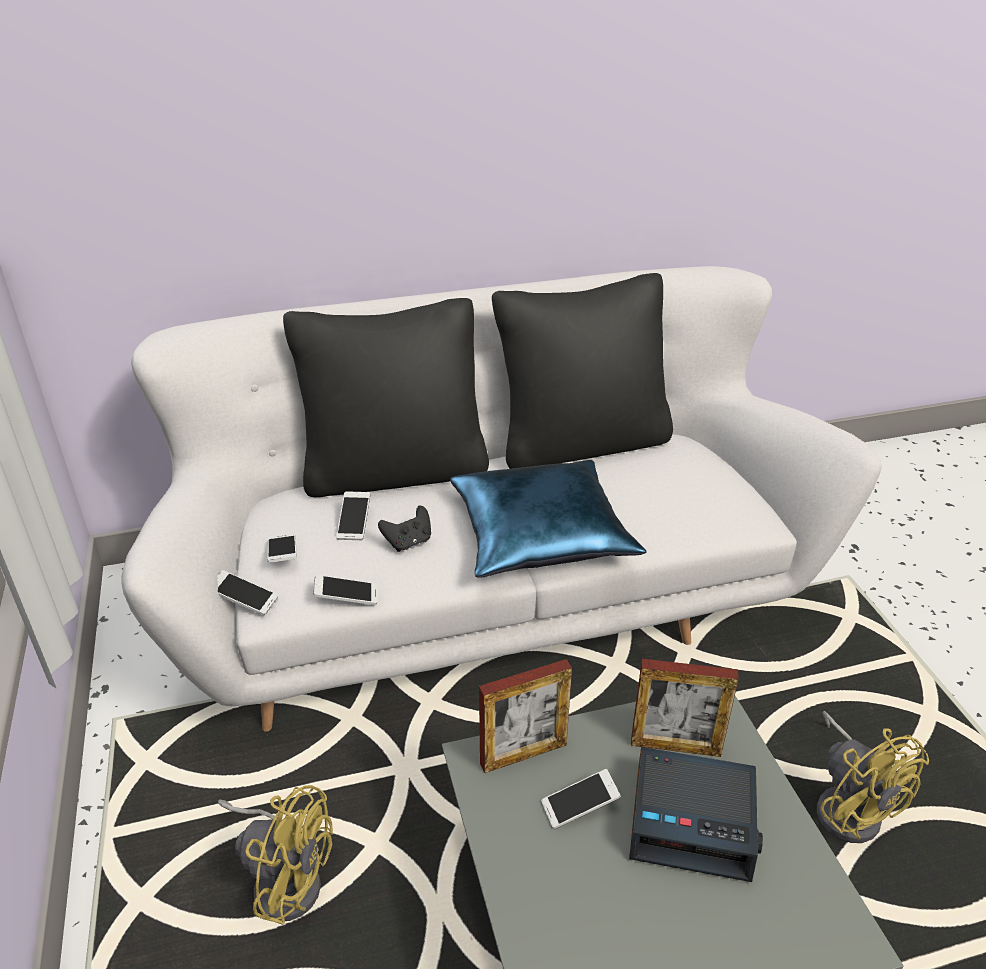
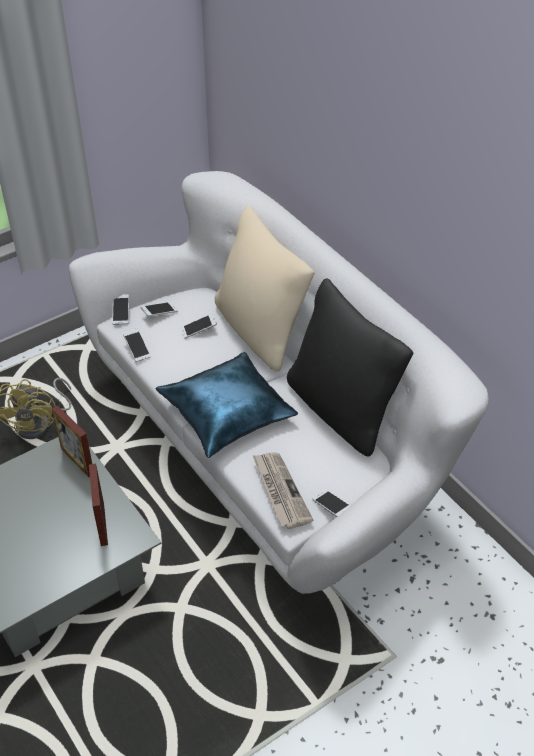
camera: 70 degrees right, 10 degrees up
black pillow [283,298,489,497] -> beige pillow [215,206,314,371]
black game controller [378,506,431,552] -> none
phone [541,769,621,829] -> phone moved to [313,490,351,517]
alarm clock [629,747,763,882] -> none
yellow fan [817,711,929,843] -> none
none -> newspaper [253,452,313,529]

